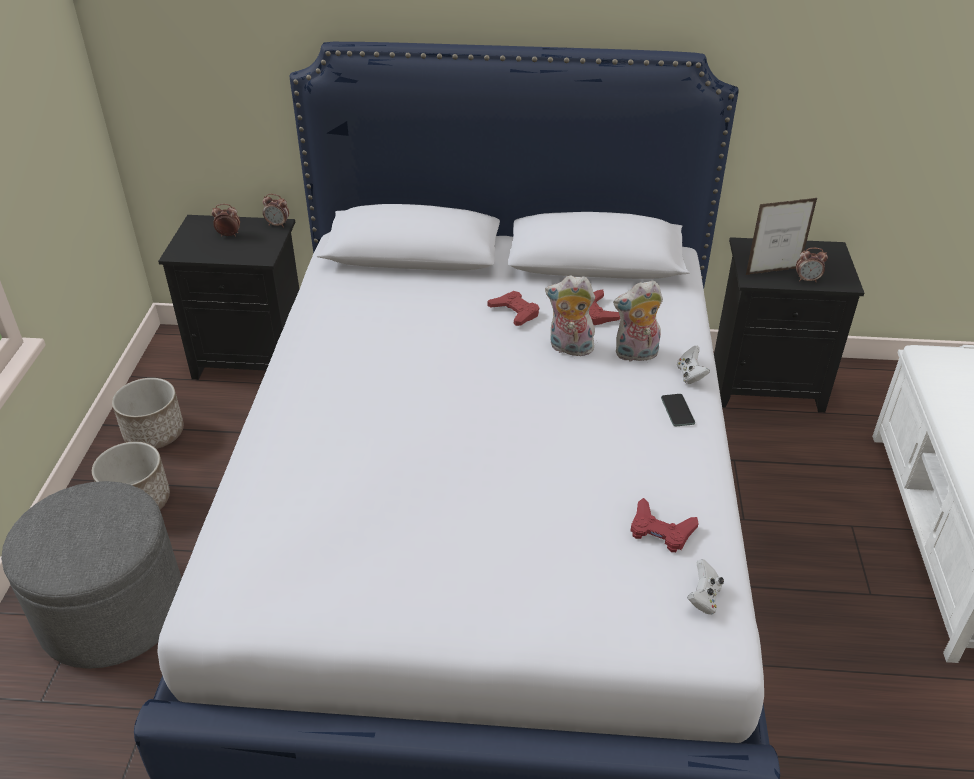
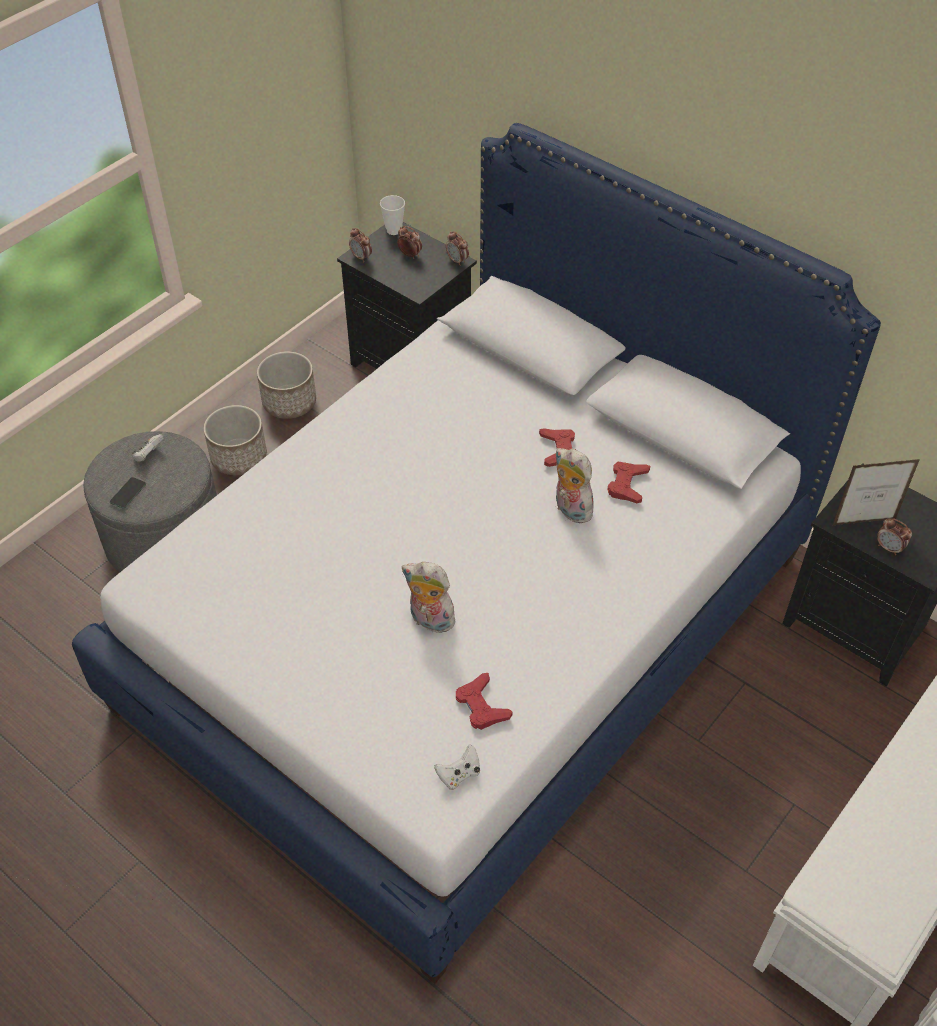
camera: 35 degrees right, 10 degrees up
plush toy [613,280,663,362] -> plush toy moved to [402,562,459,635]
phone [661,394,695,426] -> phone moved to [110,477,146,509]
white game controller [677,346,710,384] -> white game controller moved to [132,434,164,461]
picture frame [746,198,817,275] -> picture frame turned 150 degrees clockwise [833,459,920,525]
none -> alarm clock [349,228,372,262]
none -> cup [380,195,405,235]

